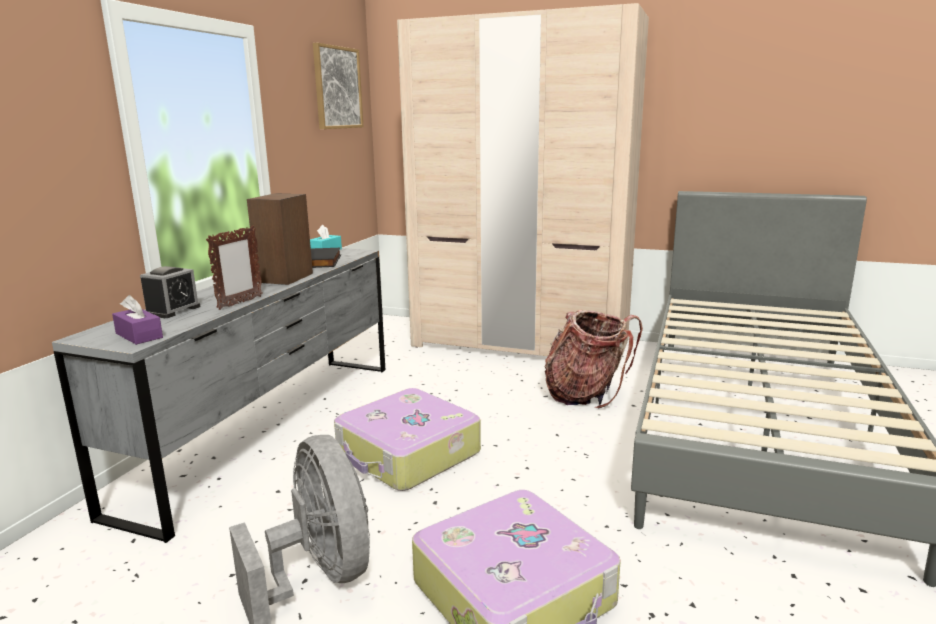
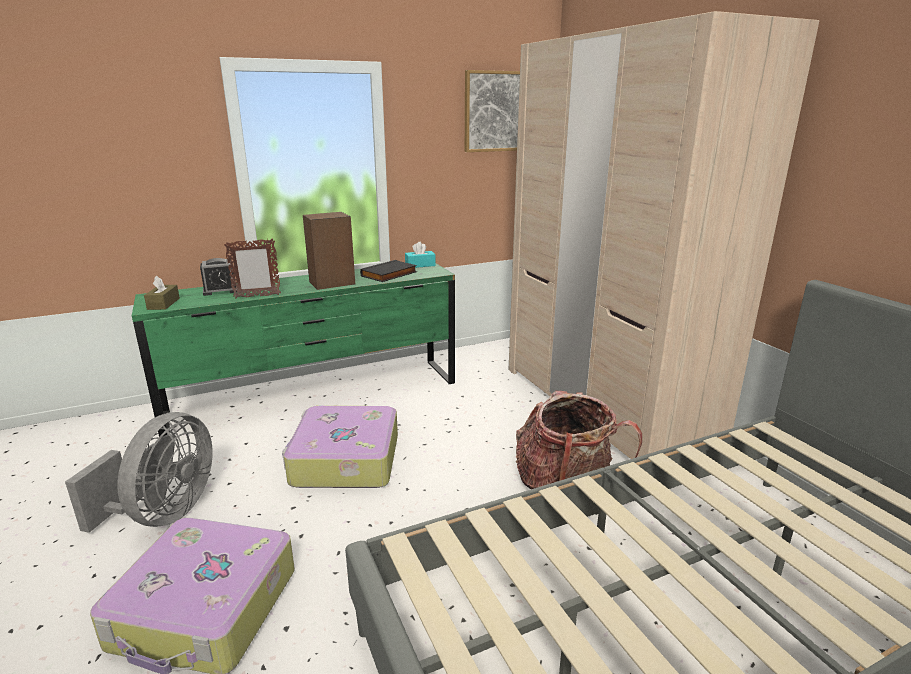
camera: 45 degrees right, 5 degrees up
grey dresser [52,248,385,543] -> green dresser [132,264,455,437]
purple tissue box [112,295,163,345] -> brown tissue box [144,276,180,310]

